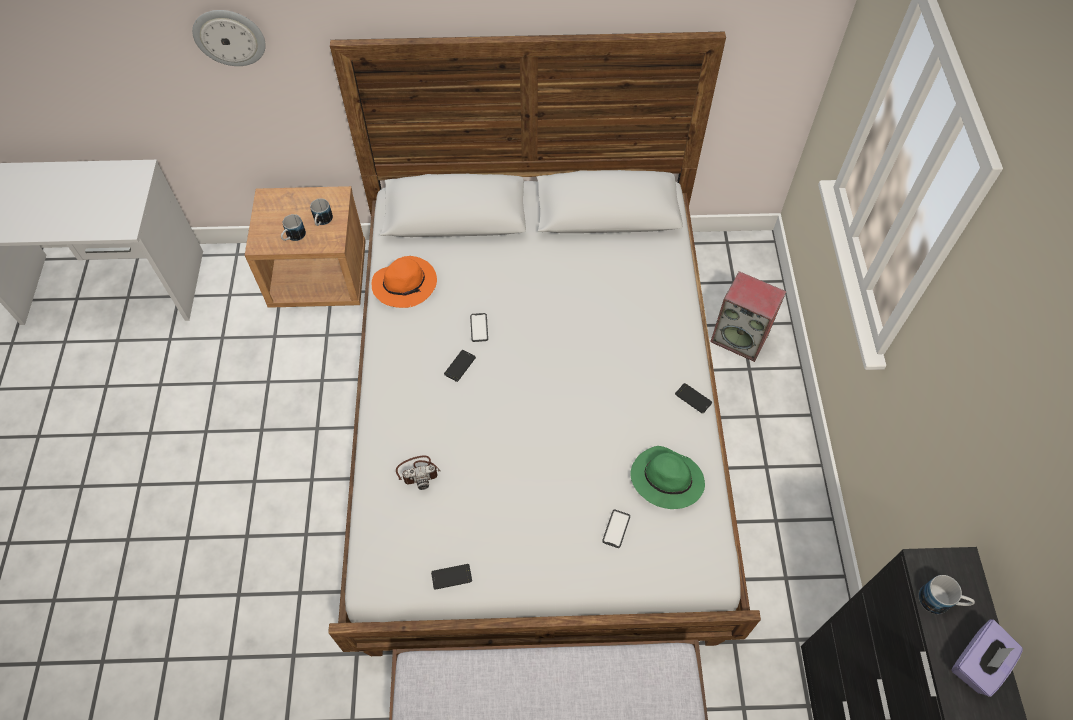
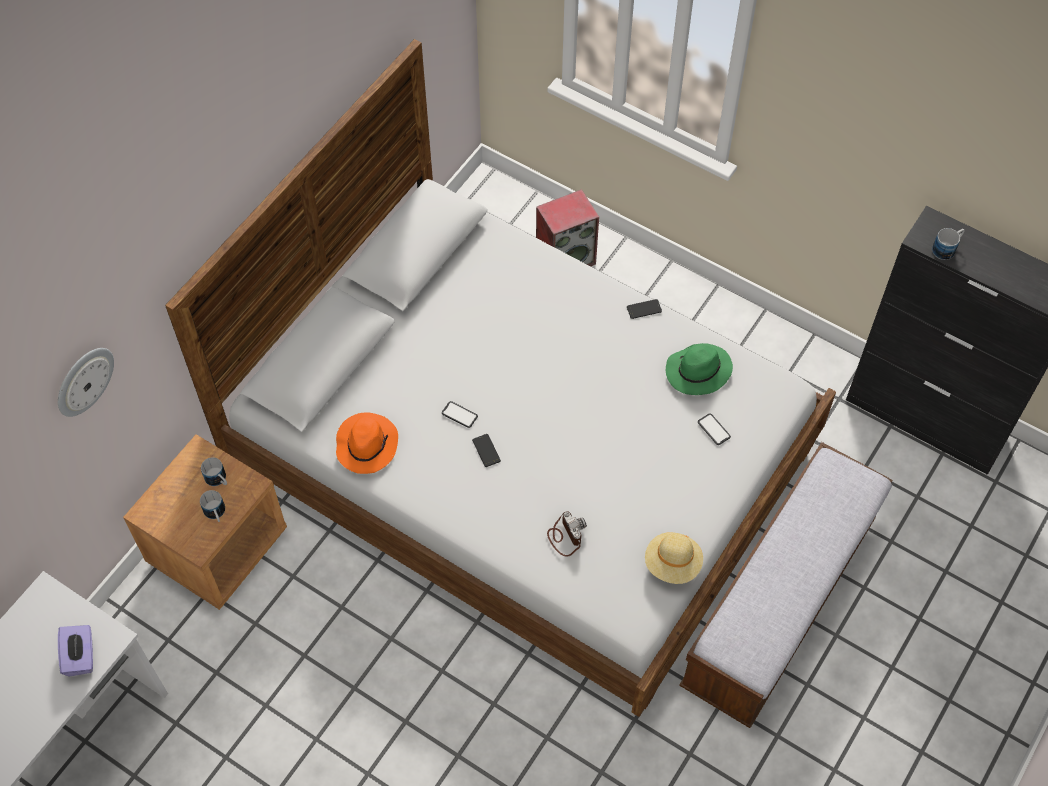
camera: 55 degrees left, 0 degrees up
camera [396,455,441,490] -> camera turned 45 degrees counterclockwise [547,511,587,557]
phone [431,564,472,590] -> beige hat [645,532,703,584]
purple tissue box [951,619,1023,697] -> purple tissue box moved to [58,625,93,677]

